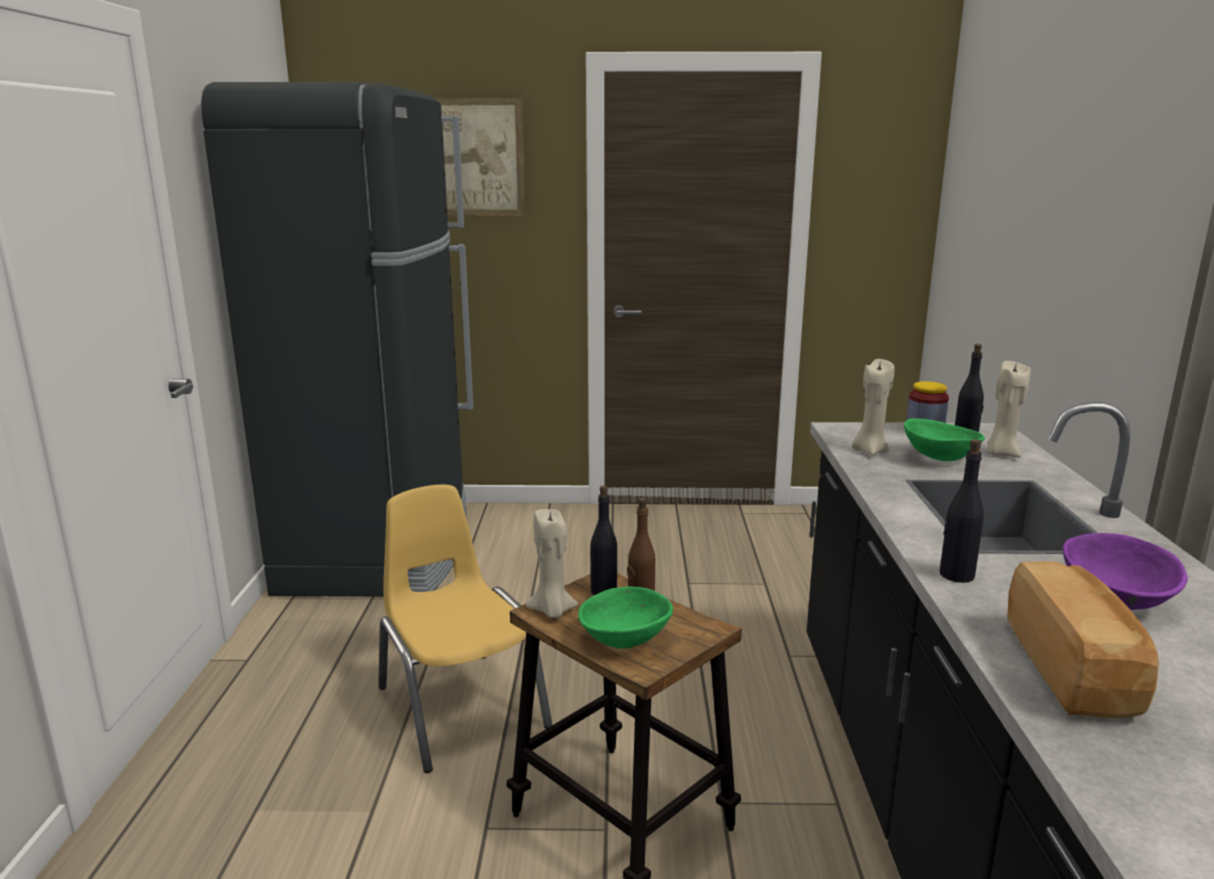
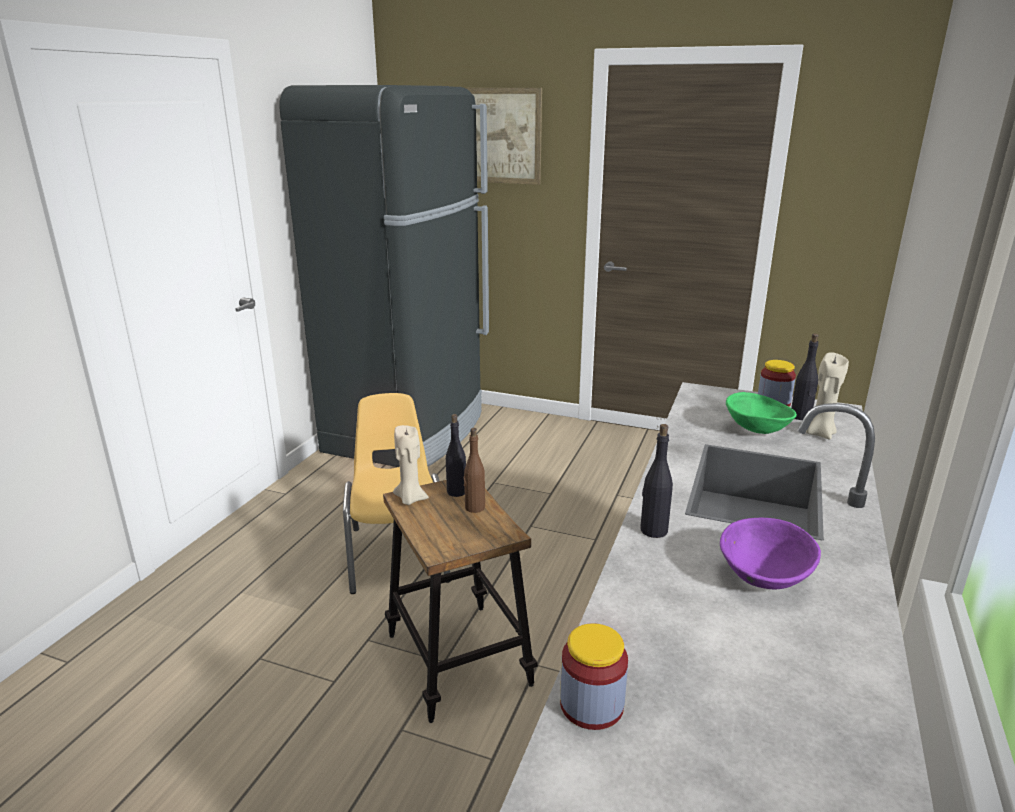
camera: 20 degrees right, 5 degrees up
green bowl [578,586,673,649] -> none
beige candle [852,359,894,455] -> none
bread [1007,561,1159,718] -> none
none -> jar [560,623,628,730]

